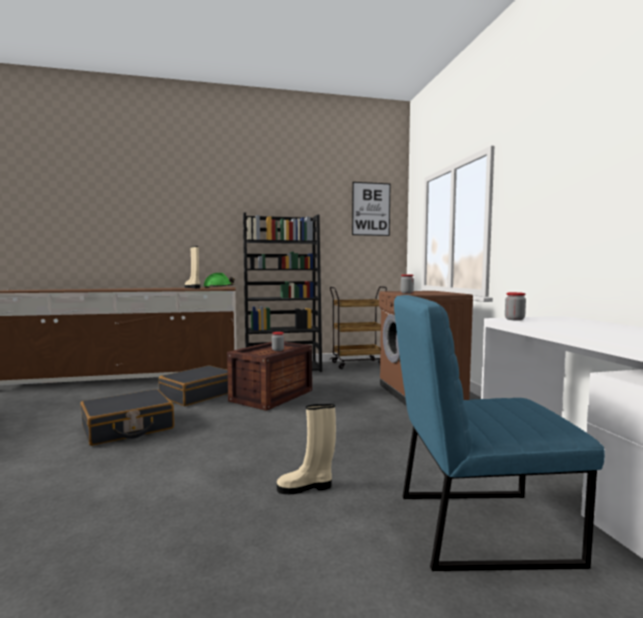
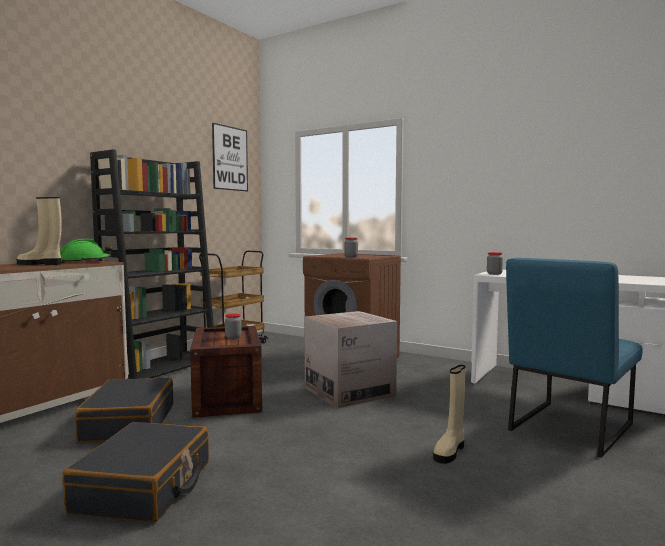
camera: 45 degrees left, 0 degrees up
none -> cardboard box [304,311,397,408]

